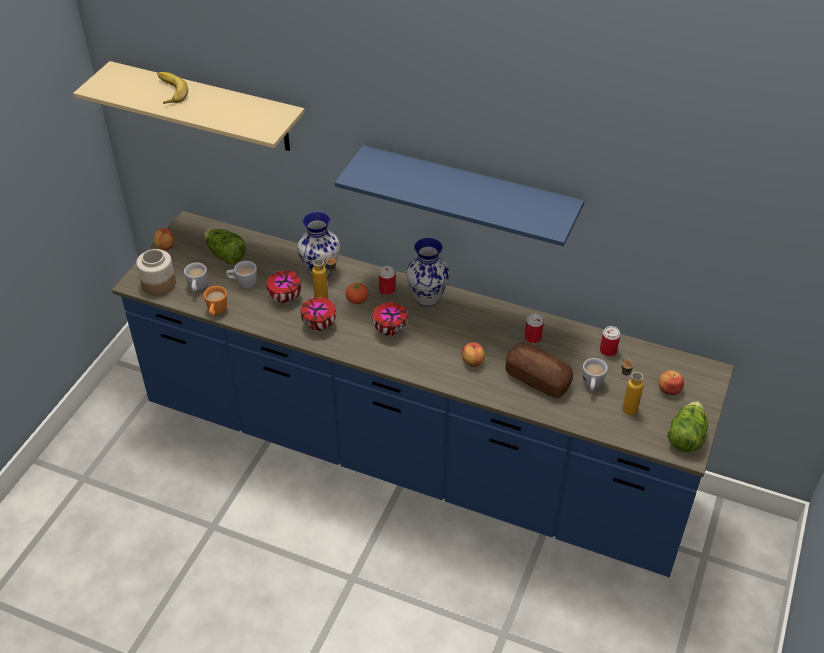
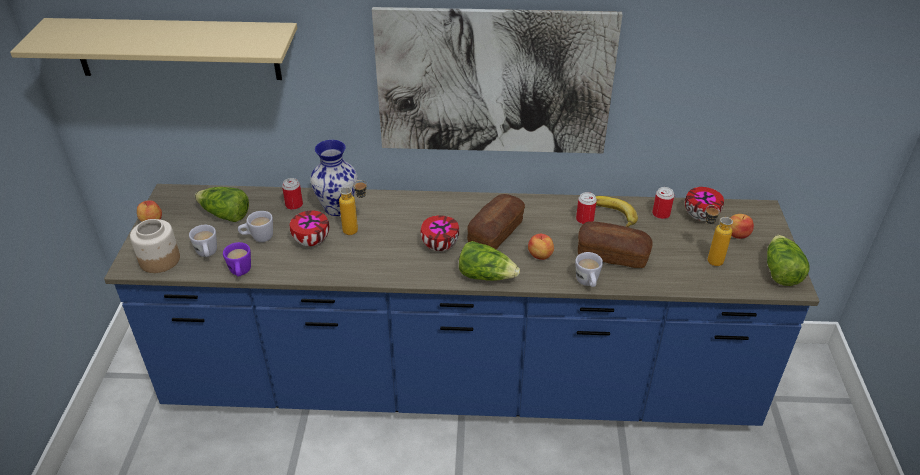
camera: 20 degrees left, 5 degrees down
banana [157,72,188,104] -> banana moved to [596,196,638,227]
orange mug [204,286,227,316] -> purple mug [223,242,251,276]
bowl [301,297,336,331] -> bowl moved to [685,187,724,221]
blue shelf [335,145,584,246] -> picture [372,7,623,154]
tomato [346,283,368,304] -> none
can [379,266,396,295] -> can moved to [282,178,303,210]
vase [406,238,450,307] -> none
white mug [583,358,608,391] -> white mug moved to [575,252,603,287]
none -> lettuce [459,241,520,281]
none -> bread [467,194,525,249]

